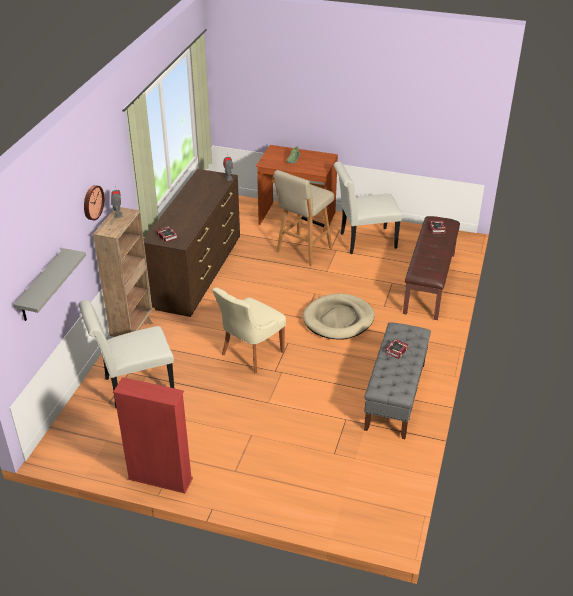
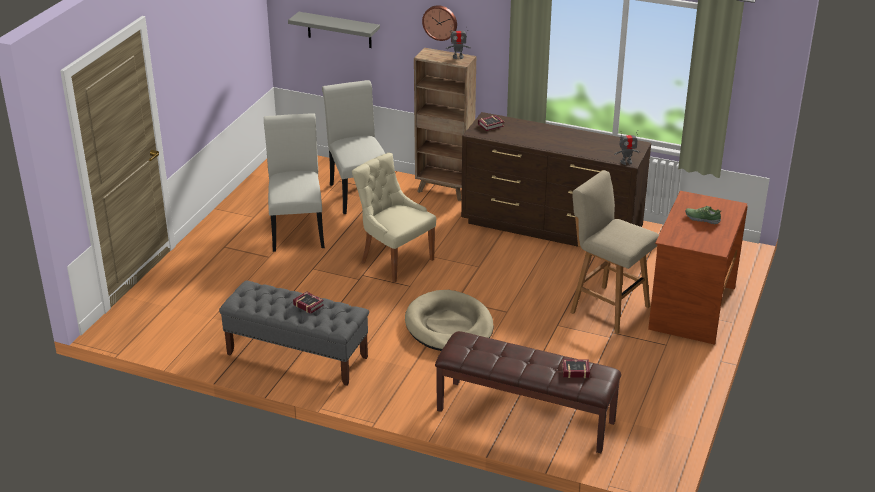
camera: 95 degrees right, 5 degrees down
red bookcase [113,377,193,493] -> none
white chair [334,162,402,254] -> white chair moved to [264,113,325,252]

